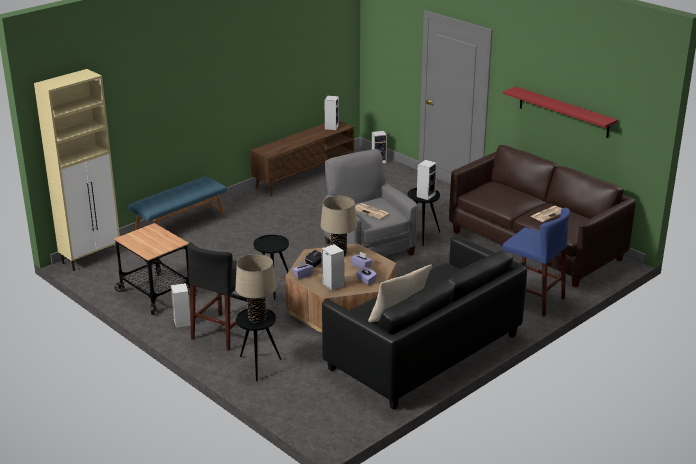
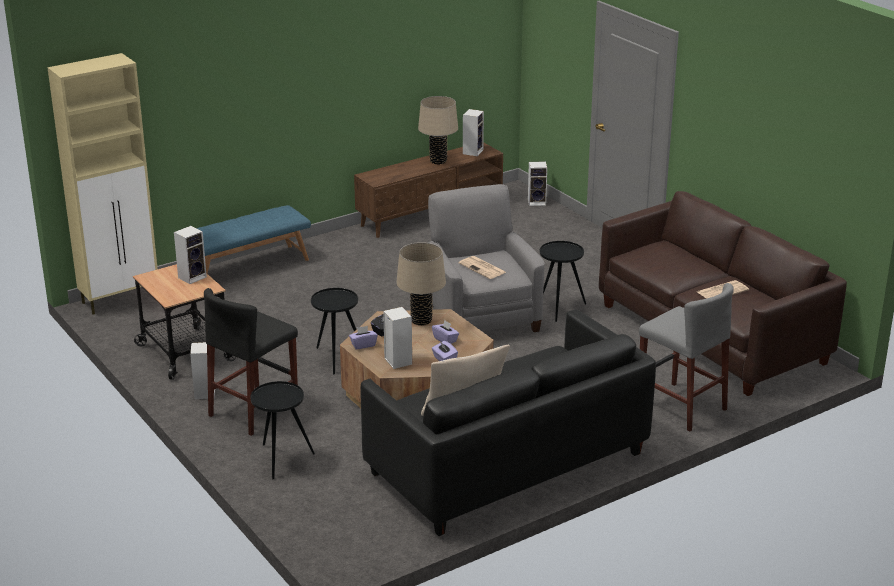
camera: 10 degrees right, 0 degrees up
beige table lamp [235,254,277,323] -> beige table lamp moved to [418,96,458,164]
speaker [417,160,437,200] -> speaker moved to [174,226,207,284]
red shelf [503,86,618,138] -> none
blue stool [503,208,571,317] -> grey stool [639,283,734,432]

